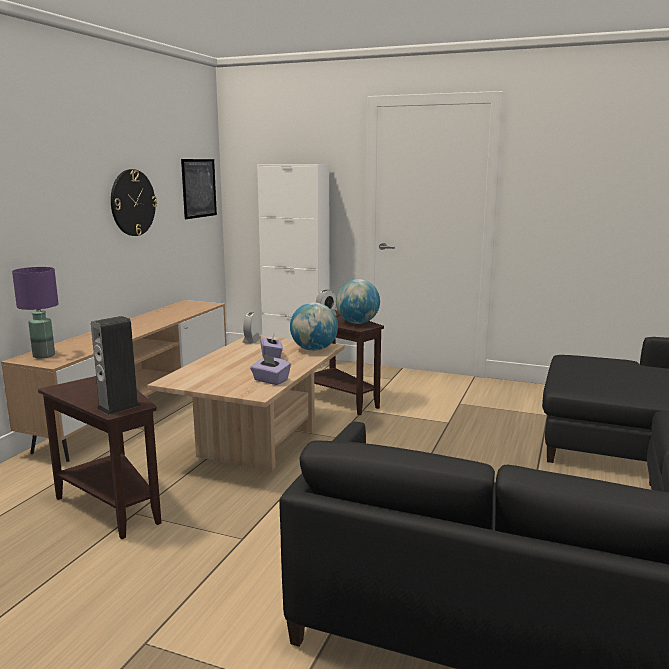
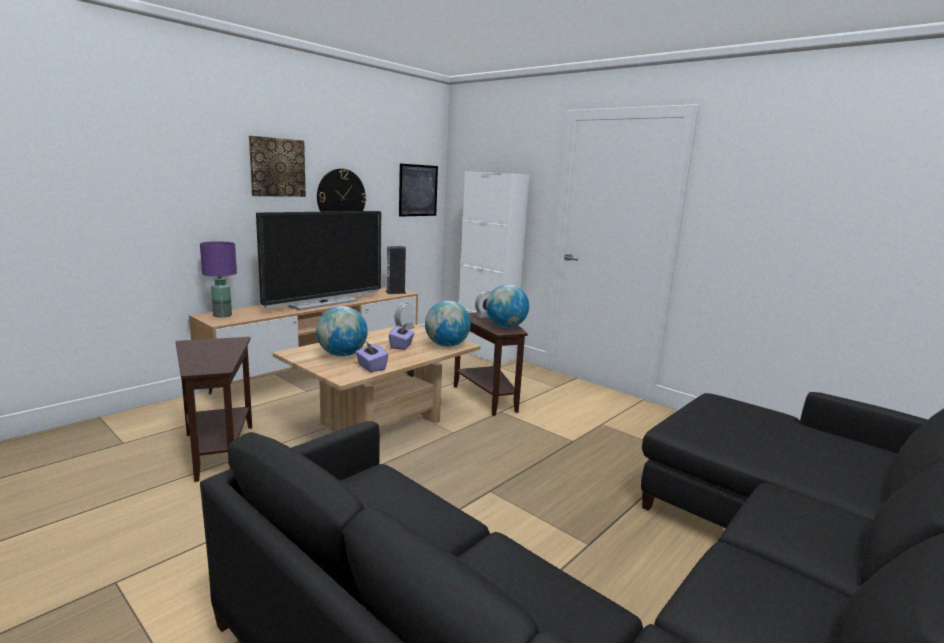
camera: 20 degrees right, 0 degrees up
speaker [91,316,141,415] -> speaker moved to [385,246,406,294]
none -> picture [249,136,306,197]
none -> television [256,211,381,310]
none -> globe [316,306,368,356]

